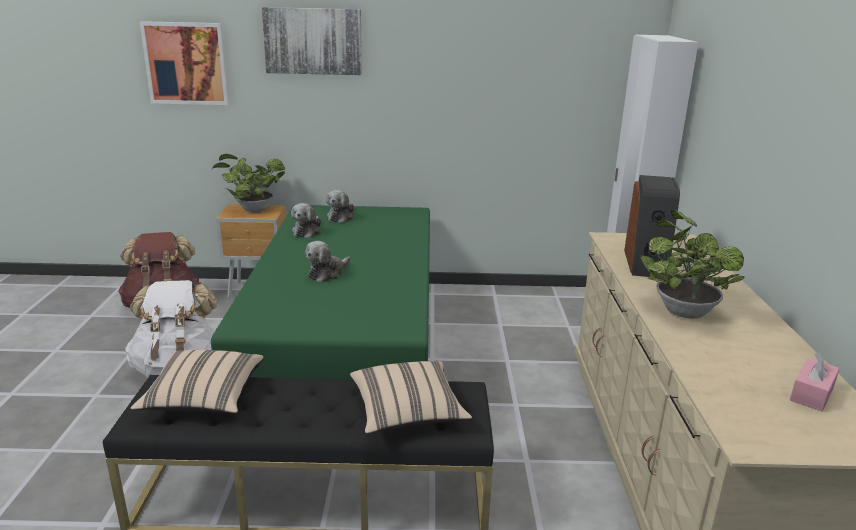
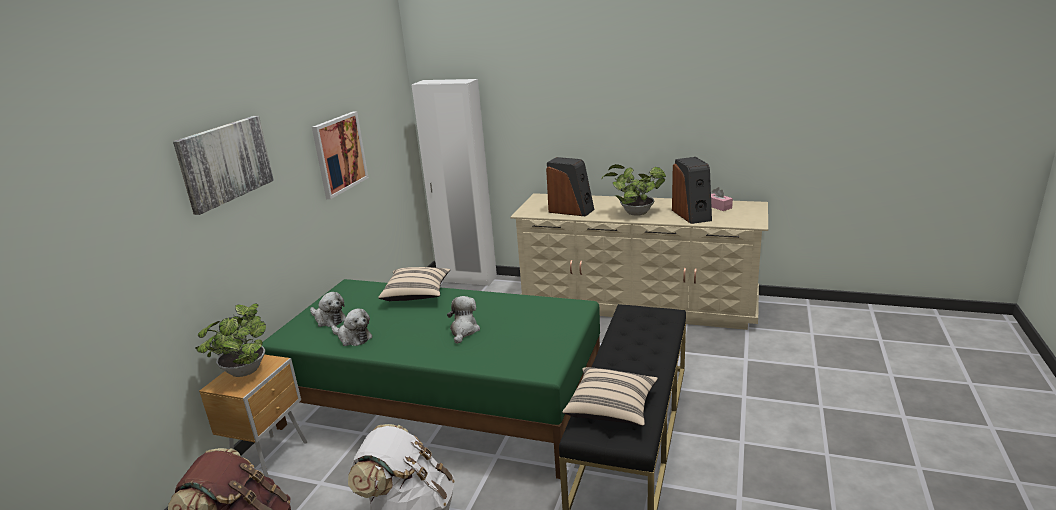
camera: 70 degrees left, 0 degrees up
picture [140,21,229,105] -> picture moved to [312,111,368,199]
plush toy [305,241,351,283] -> plush toy turned 135 degrees counterclockwise [447,296,480,344]
beige pillow [350,361,472,434] -> beige pillow moved to [378,267,450,301]
none -> speaker [672,157,712,224]

